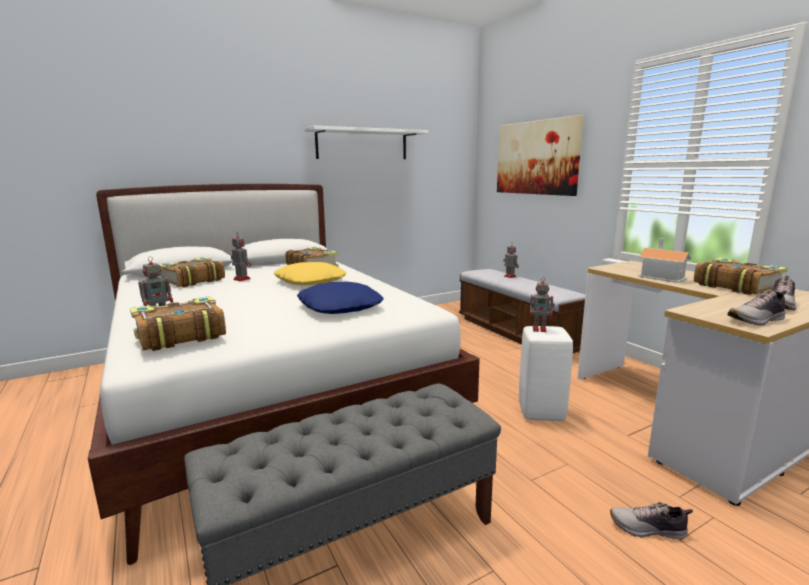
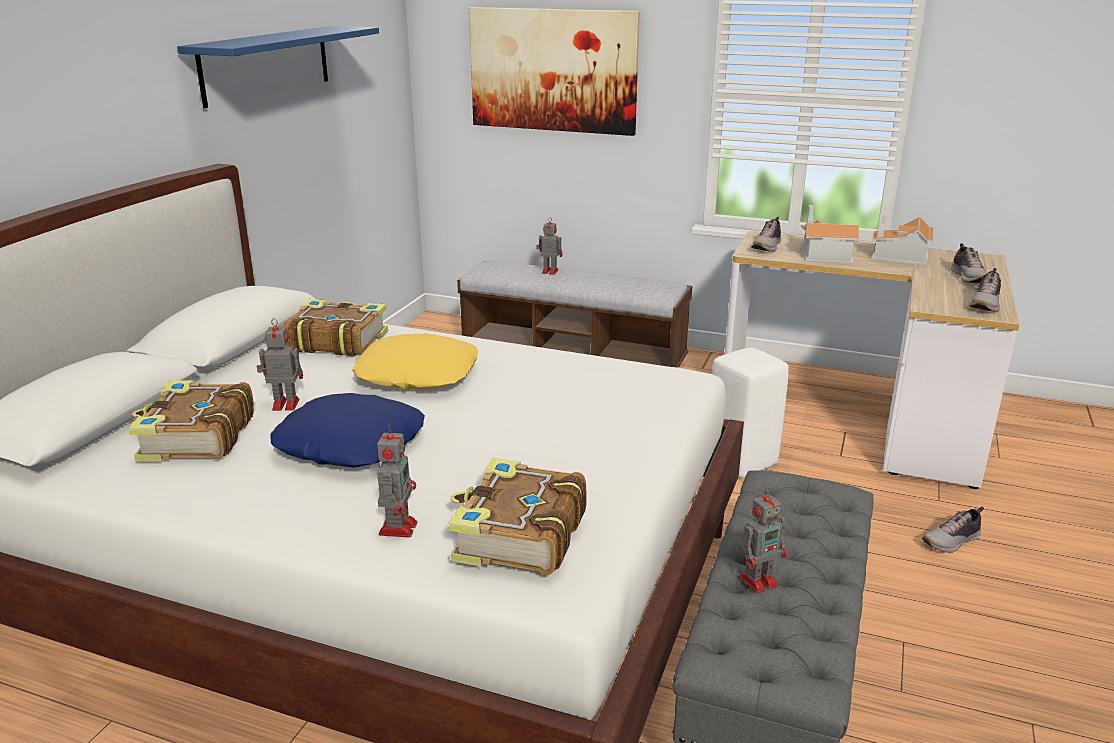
camera: 40 degrees left, 10 degrees up
blue pillow [297,282,383,314] -> blue pillow moved to [270,393,425,468]
white shelf [304,126,428,159] -> blue shelf [177,26,379,108]
toy robot [530,277,554,332] -> toy robot moved to [739,488,788,594]
book [694,258,788,295] -> toy house [871,214,934,265]
none -> shoe [751,217,781,252]

